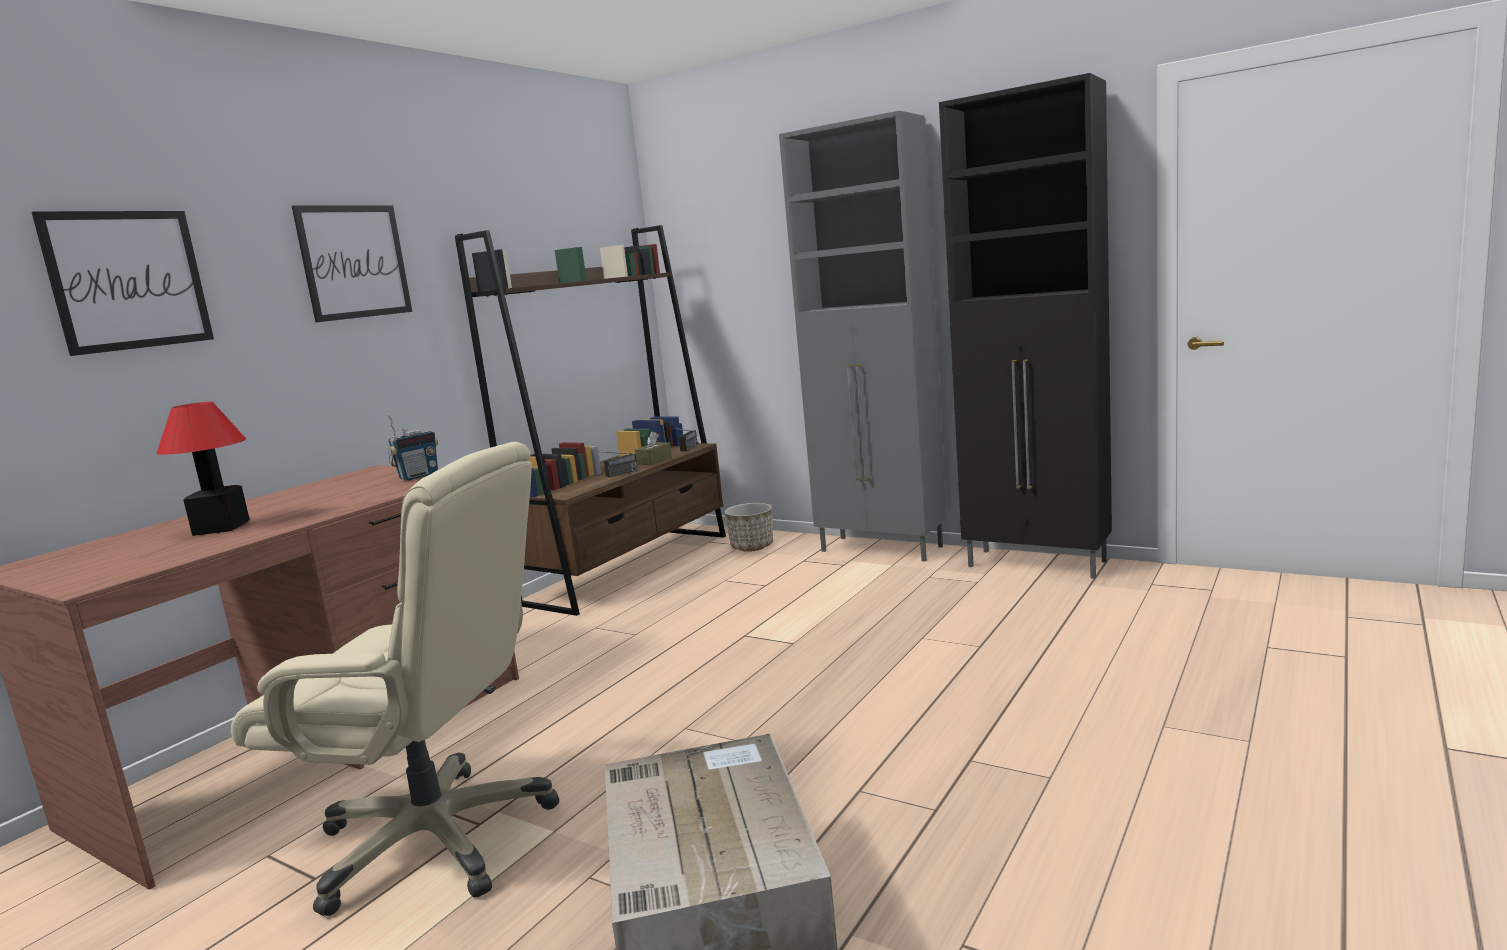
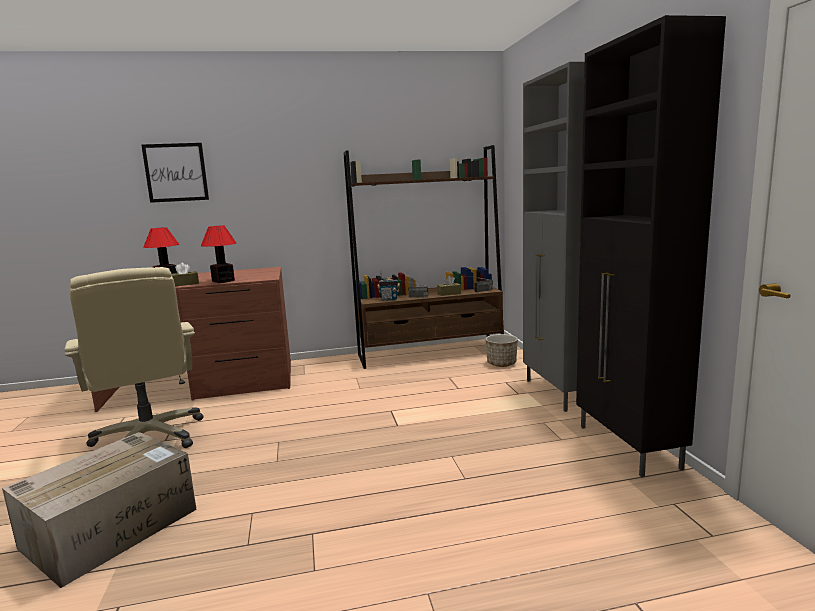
camera: 45 degrees right, 0 degrees up
picture [292,205,412,323] -> none
radio [387,414,438,481] -> radio moved to [377,271,400,301]
none -> brown tissue box [172,263,199,286]
none -> table lamp [201,226,236,283]

